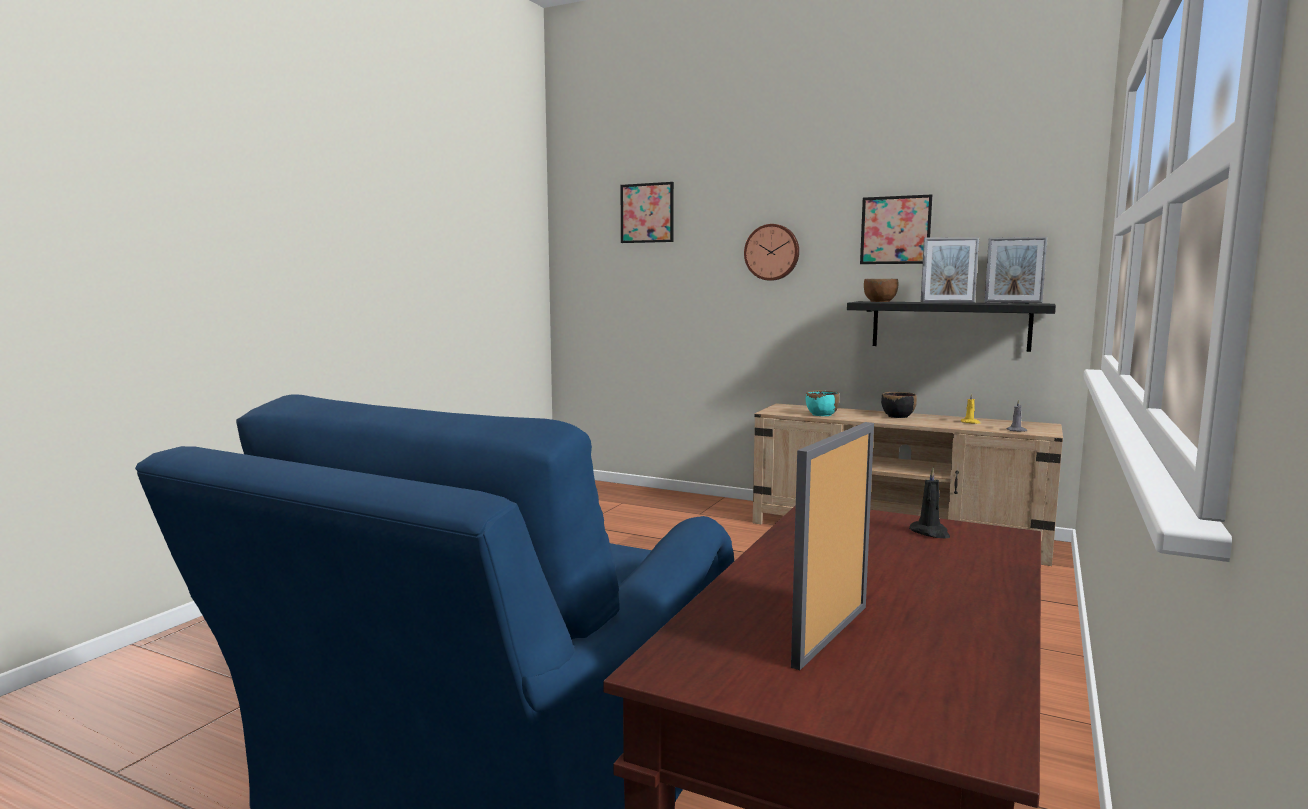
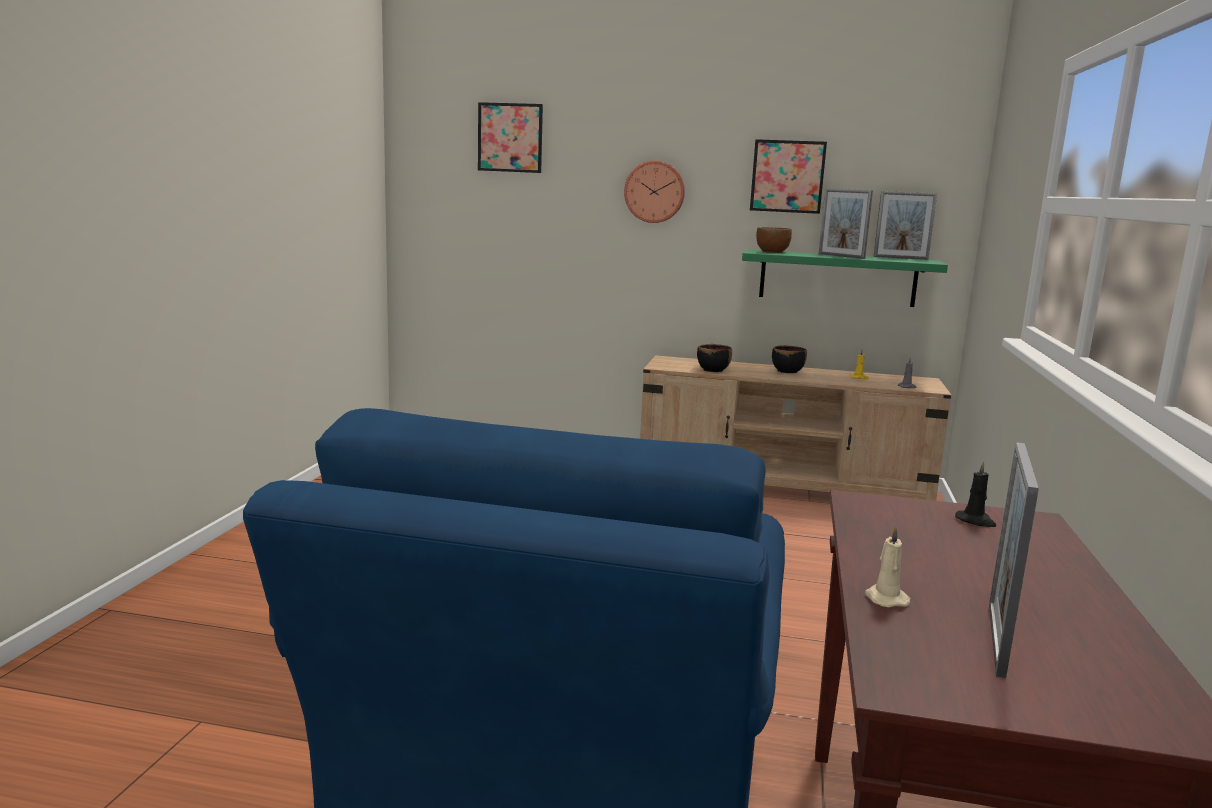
camera: 15 degrees left, 5 degrees up
turquoise bowl [806,390,840,416] -> black bowl [697,344,732,372]
black shelf [847,301,1056,352] -> green shelf [742,249,948,307]
picture frame [921,237,979,303] -> picture frame turned 60 degrees clockwise [819,189,873,259]
none -> beige candle [865,526,910,607]

